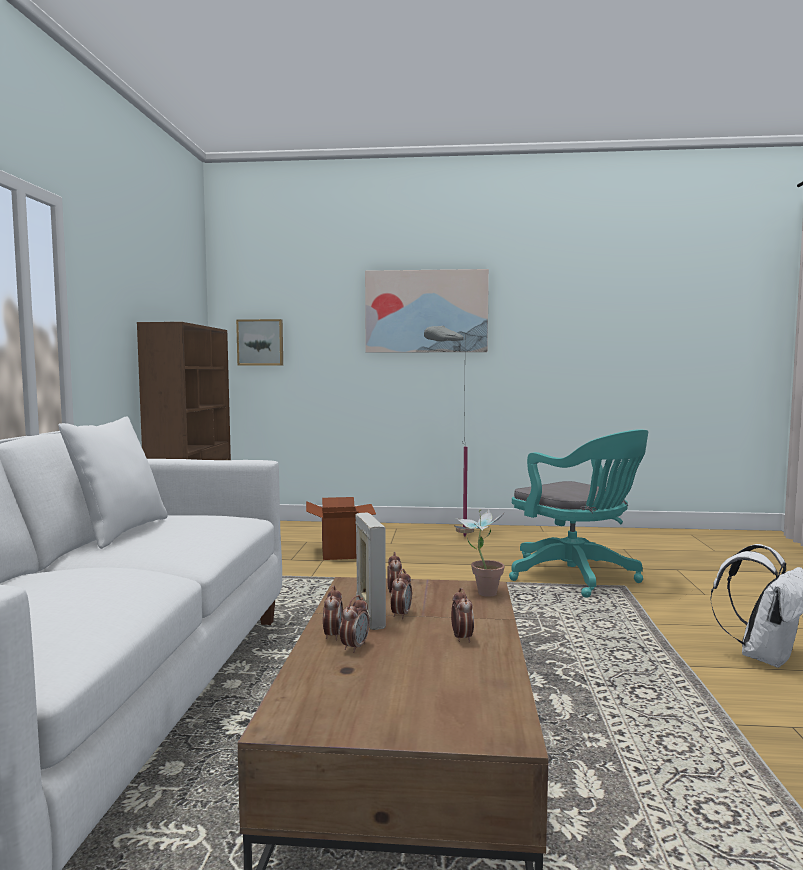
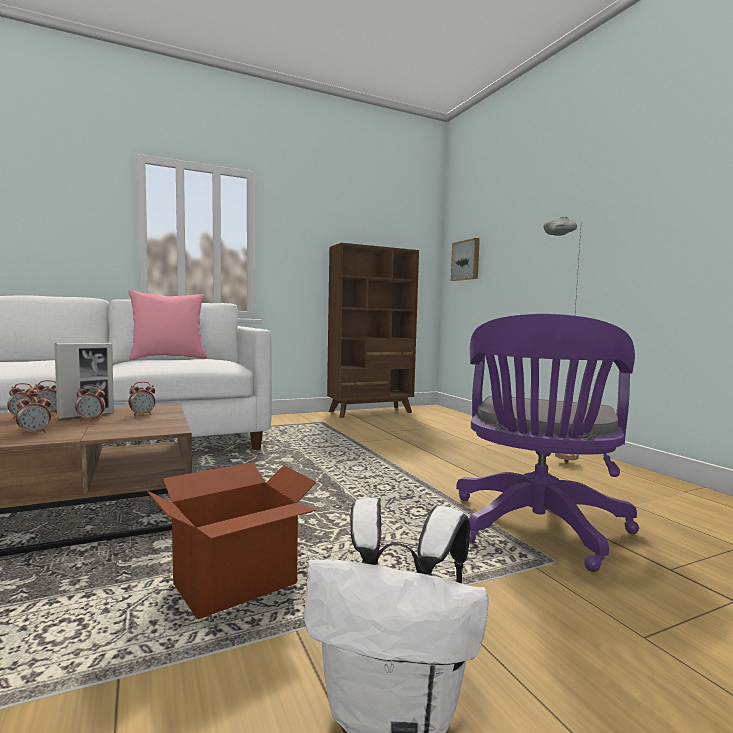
camera: 60 degrees right, 0 degrees up
white pillow [58,416,167,549] -> pink pillow [128,290,207,360]
cardboard box [306,497,376,560] -> cardboard box moved to [147,462,316,620]
picture [365,269,489,353] -> none
potted plant [453,509,505,597] -> none
turquoise office chair [509,429,648,597] -> purple office chair [456,314,639,572]

